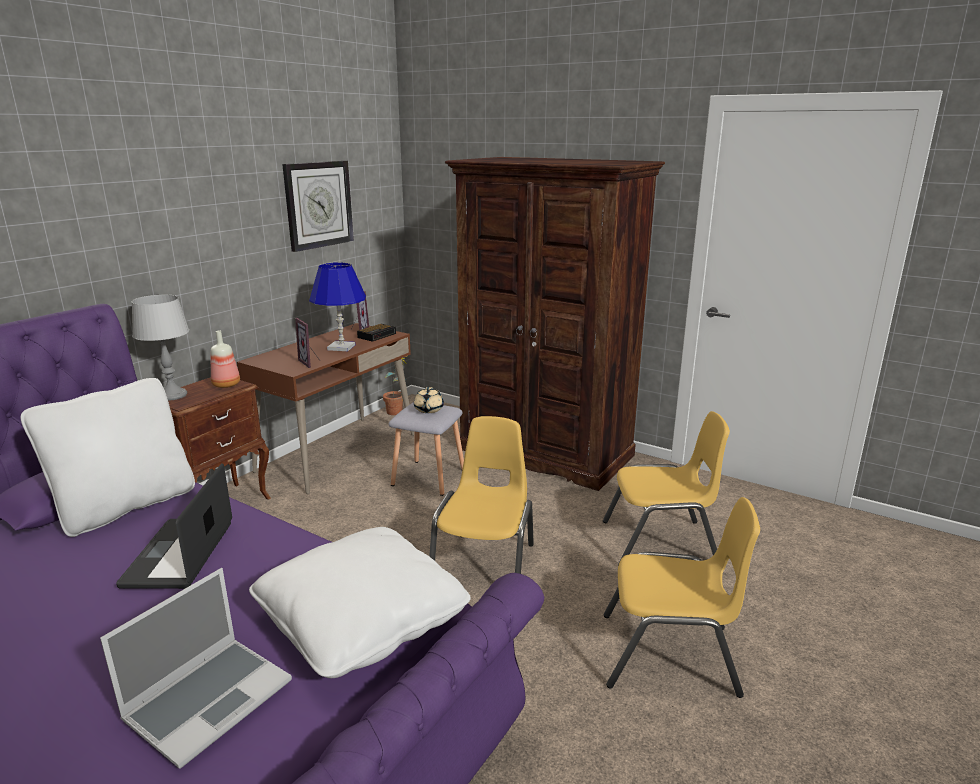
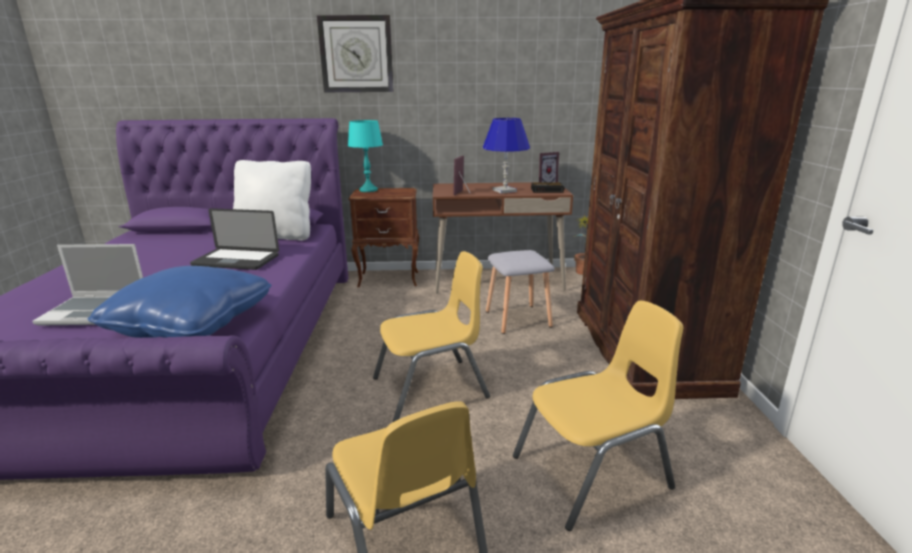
camera: 55 degrees right, 0 degrees up
laptop [116,463,232,589] -> laptop turned 135 degrees counterclockwise [190,208,279,270]
grey table lamp [132,295,189,401] -> turquoise table lamp [348,120,383,192]
bottle [211,331,240,388] -> none
white pillow [249,527,471,678] -> blue pillow [87,266,271,338]
wall clock [282,161,354,252] -> wall clock moved to [317,15,394,92]
beige teapot [414,387,444,413] -> none
yellow chair [603,411,730,566] -> yellow chair turned 75 degrees counterclockwise [513,301,683,531]

